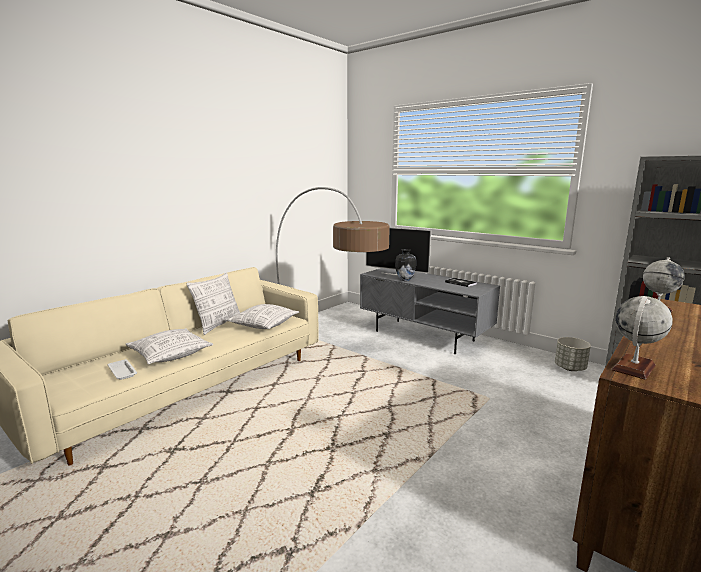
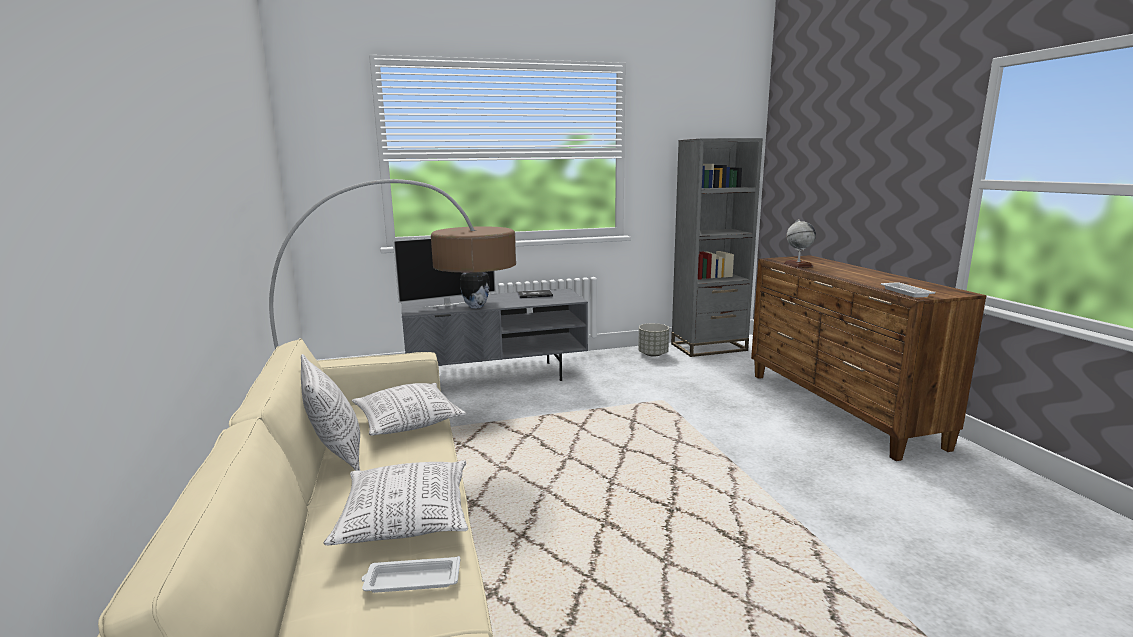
camera: 55 degrees left, 0 degrees up
globe [611,296,673,380] -> white tray [881,282,935,298]

